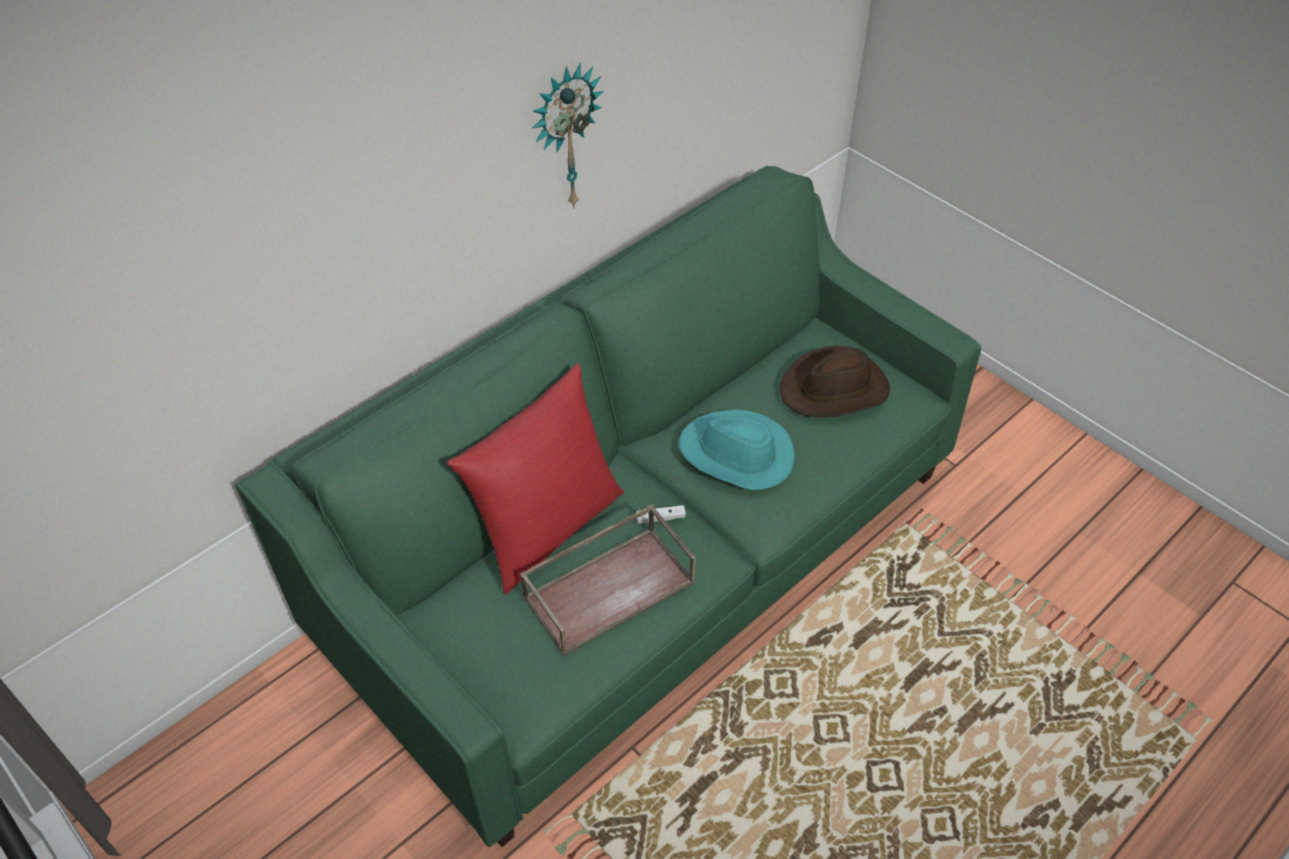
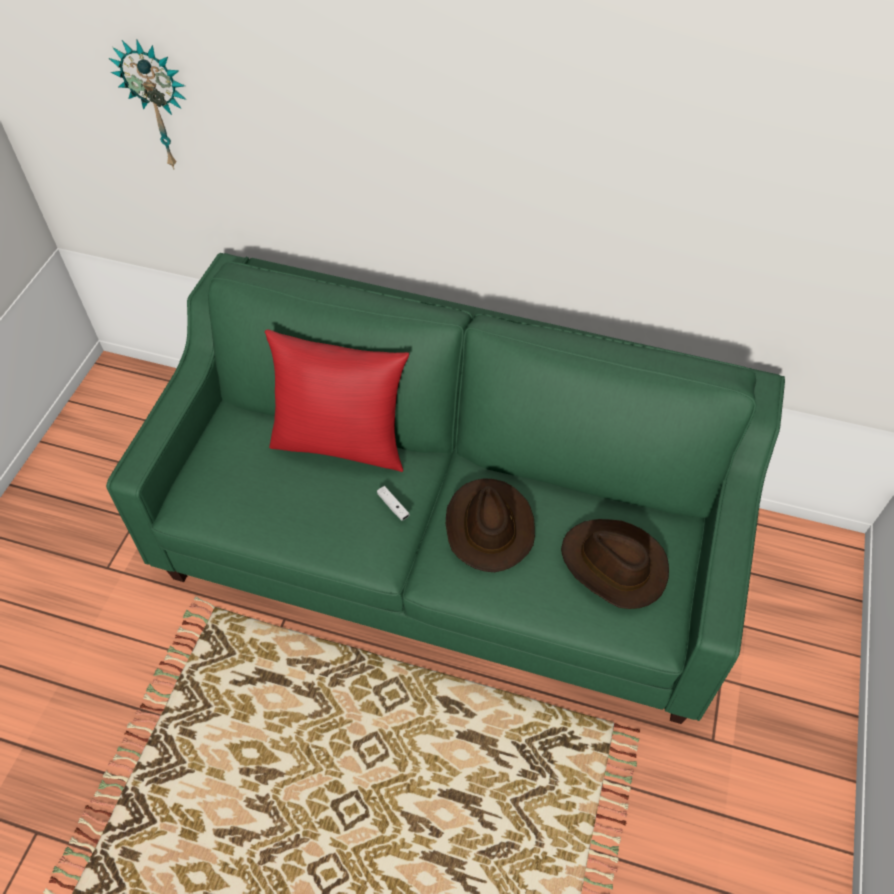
camera: 60 degrees right, 5 degrees up
brown tray [520,504,696,656] -> none
wall clock [532,63,604,208] -> wall clock moved to [109,40,187,170]
turquoise hat [679,409,795,490] -> brown hat [446,478,535,572]

